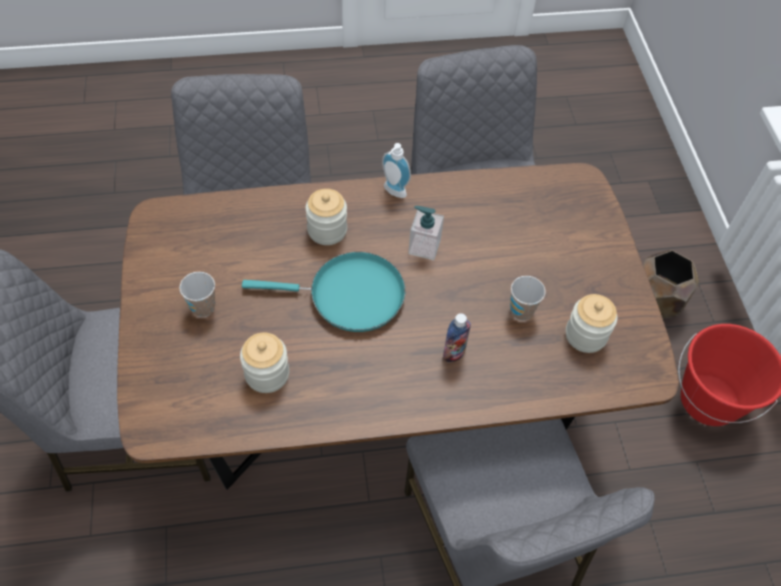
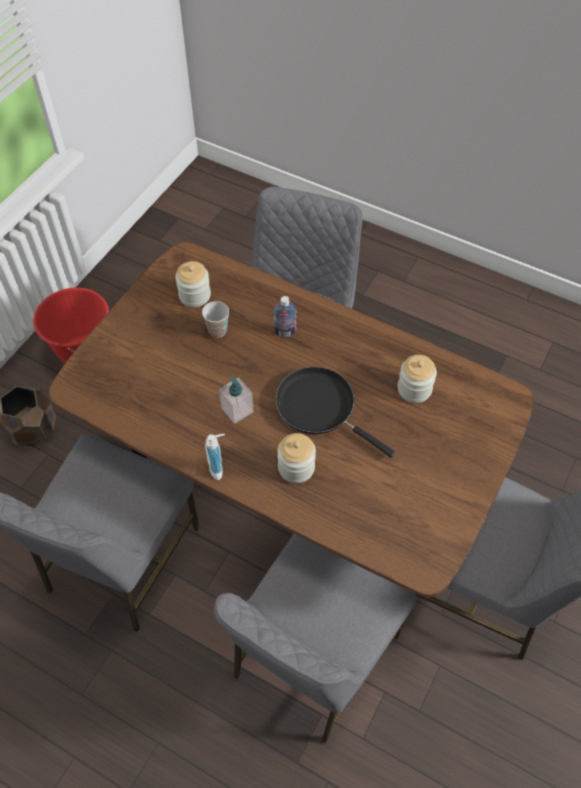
camera: 140 degrees left, 0 degrees up
cup [179,272,215,317] -> none
turquoise frying pan [242,252,405,332] -> black frying pan [275,367,395,458]

